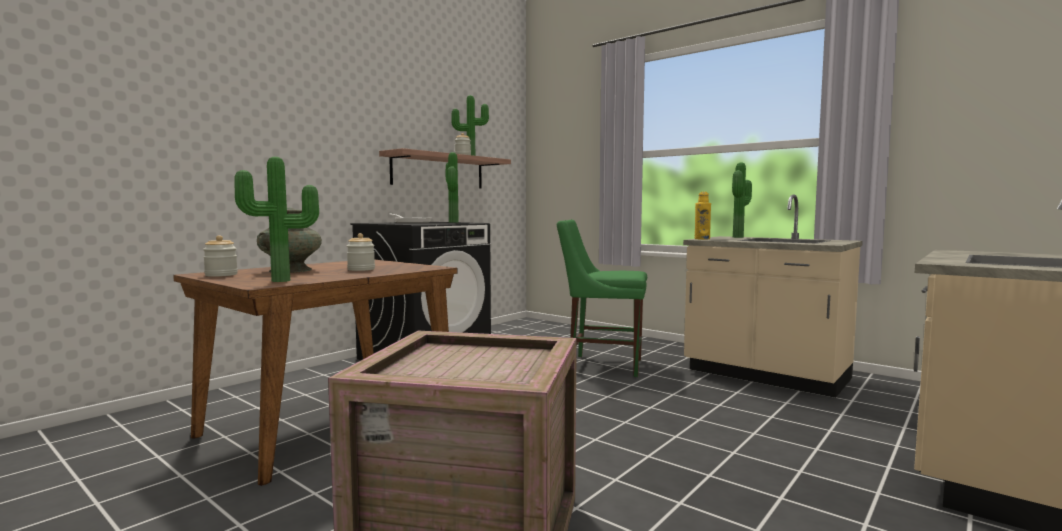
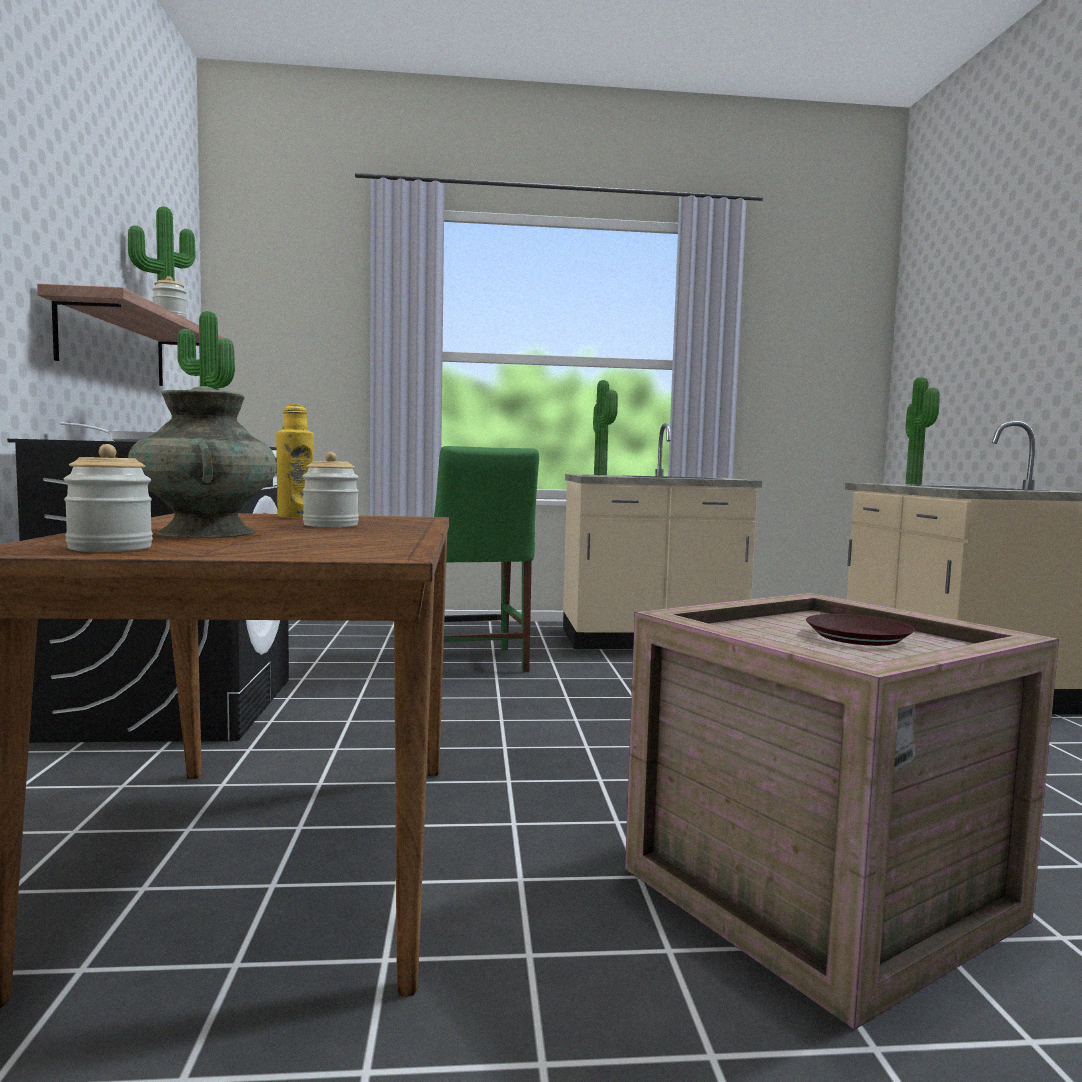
camera: 45 degrees left, 0 degrees up
potted plant [234,157,319,282] -> potted plant moved to [905,377,940,485]
green chair [557,220,647,377] -> green chair turned 75 degrees counterclockwise [434,446,539,677]
yellow bottle [695,192,711,240] -> yellow bottle moved to [276,404,314,518]
none -> brown plate [806,614,915,646]

